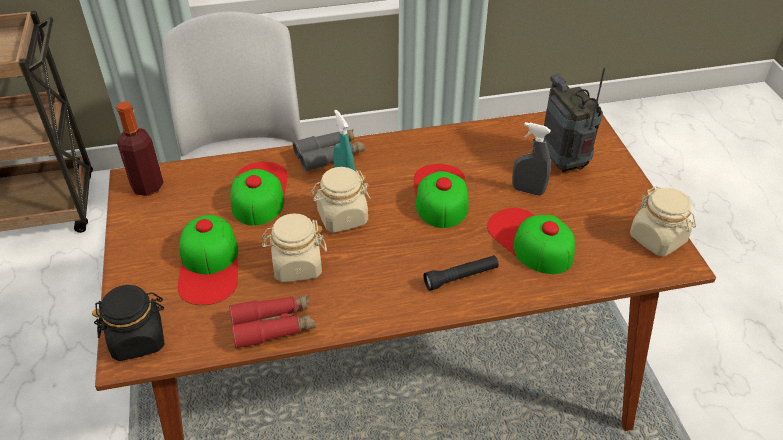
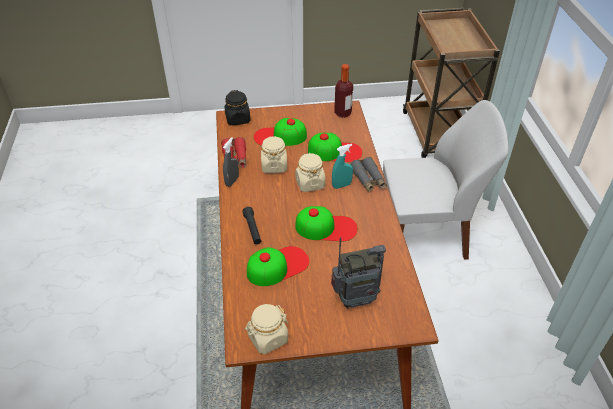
camera: 95 degrees right, 0 degrees up
grey spray bottle [512,122,551,196] -> grey spray bottle moved to [223,137,239,187]

